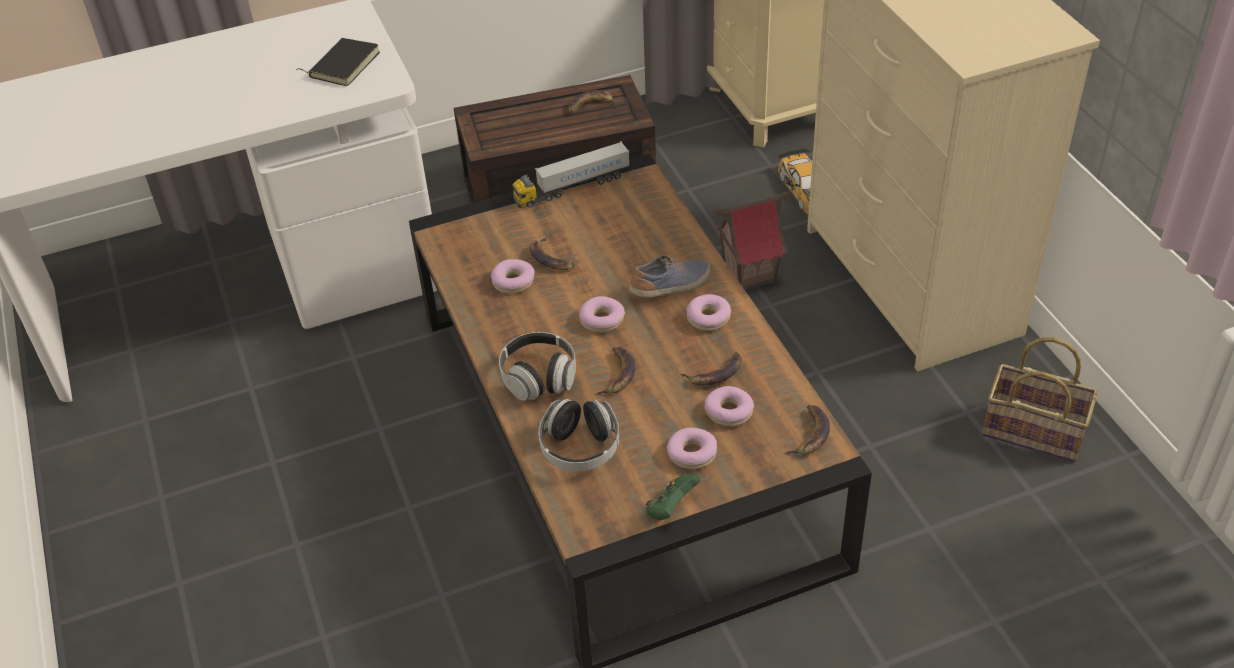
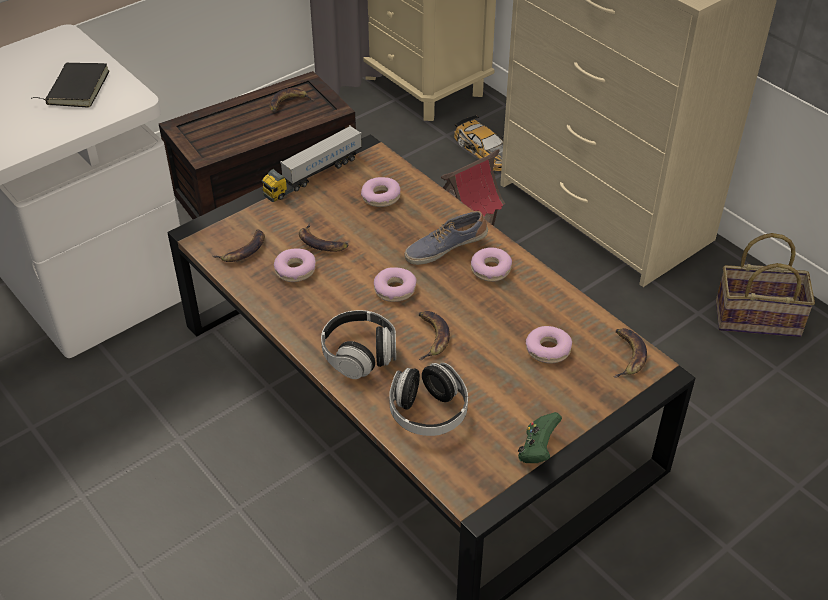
camera: 20 degrees left, 0 degrees up
shoe [630,255,711,298] -> shoe turned 150 degrees counterclockwise [404,211,488,265]
donut [667,428,717,469] -> donut moved to [361,177,400,207]
banana [680,352,742,385] -> banana moved to [212,229,265,262]

